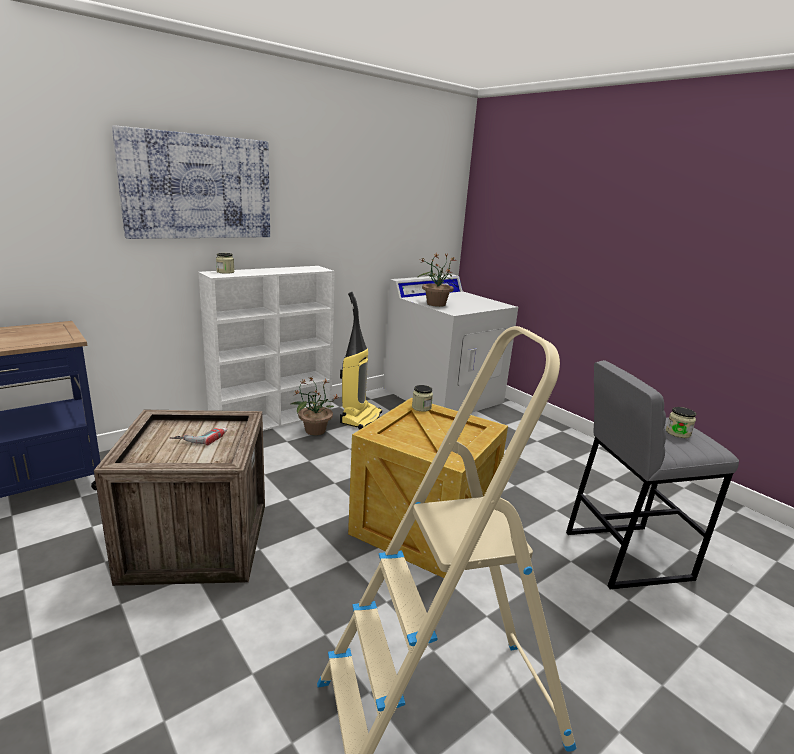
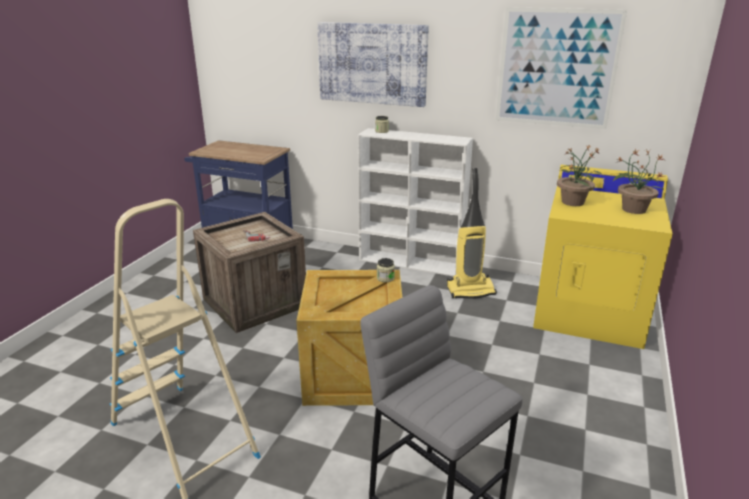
camera: 60 degrees right, 5 degrees up
potted plant [291,377,339,435] -> potted plant moved to [613,149,664,214]
white washing machine [383,274,518,412] -> yellow washing machine [533,165,673,349]
jar [666,407,696,438] -> none
none -> picture [496,7,627,129]

